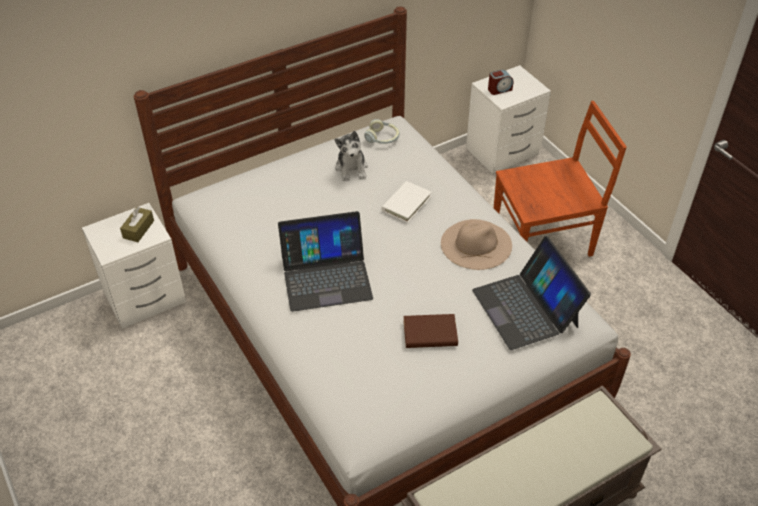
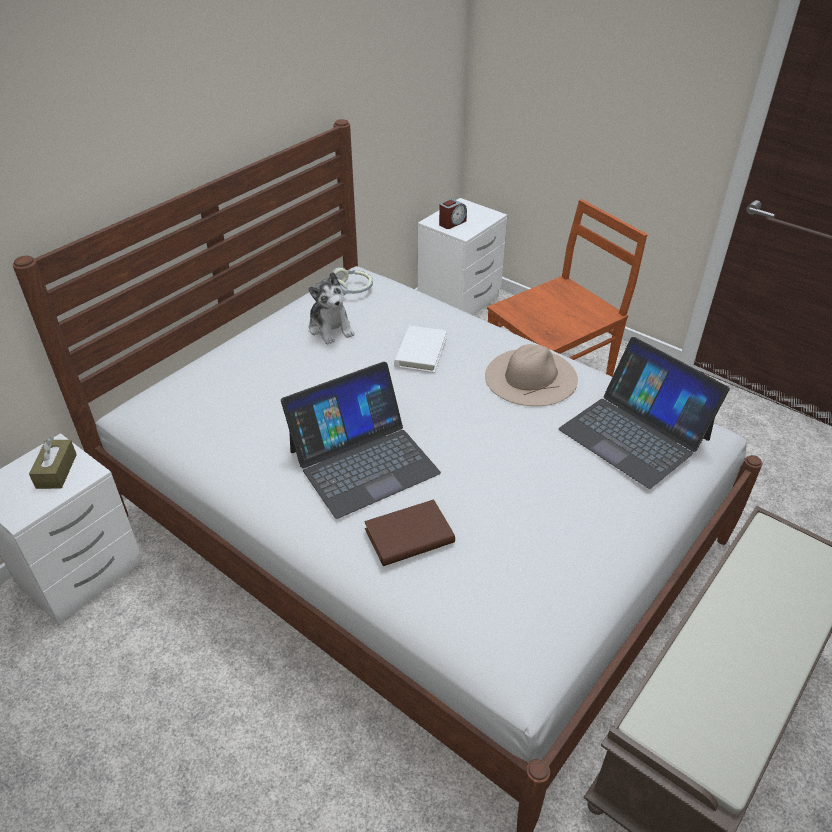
camera: 20 degrees left, 5 degrees down
brown book [403,314,458,348] -> brown book moved to [364,499,455,566]

